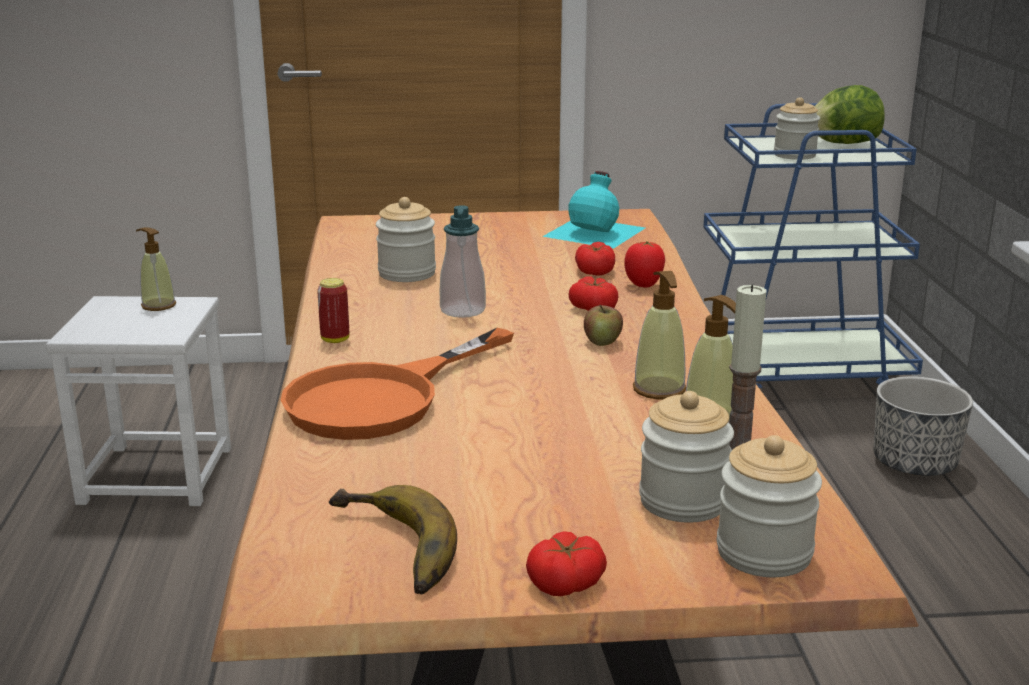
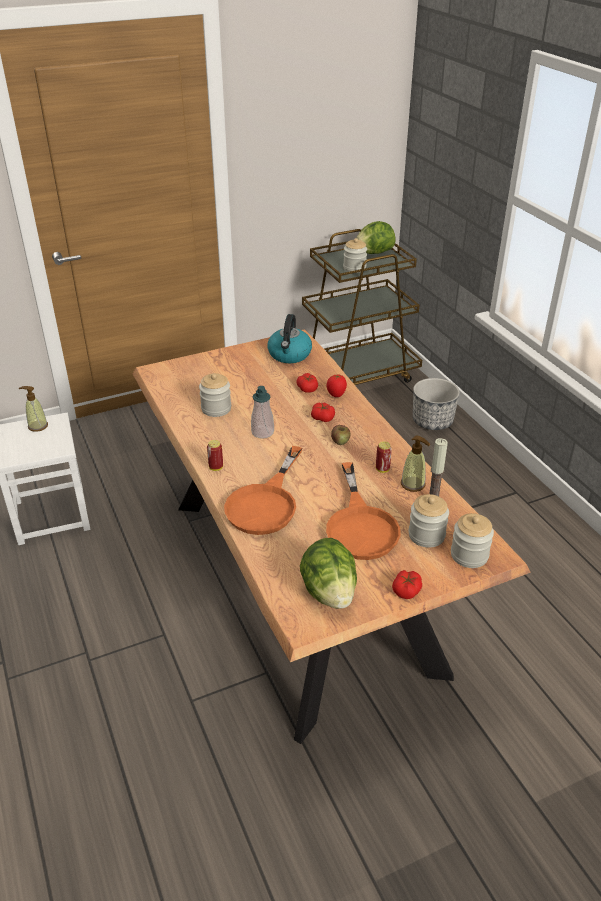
camera: 20 degrees left, 15 degrees up
banana [329,485,457,594] -> lettuce [300,538,357,609]
turquoise bottle [542,171,645,249] -> kettle [267,314,312,363]
soap dispenser [633,271,686,399] -> can [376,441,392,473]
blue cart [703,103,923,388] -> brown cart [302,229,422,385]
none -> orange frying pan [326,462,401,560]

